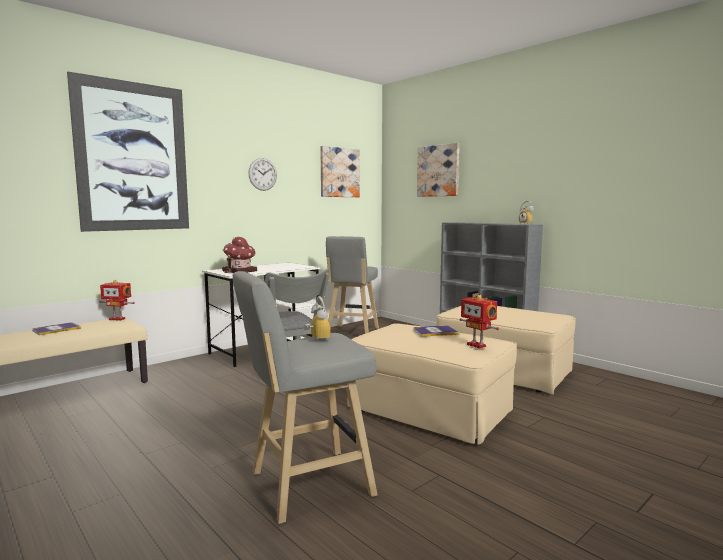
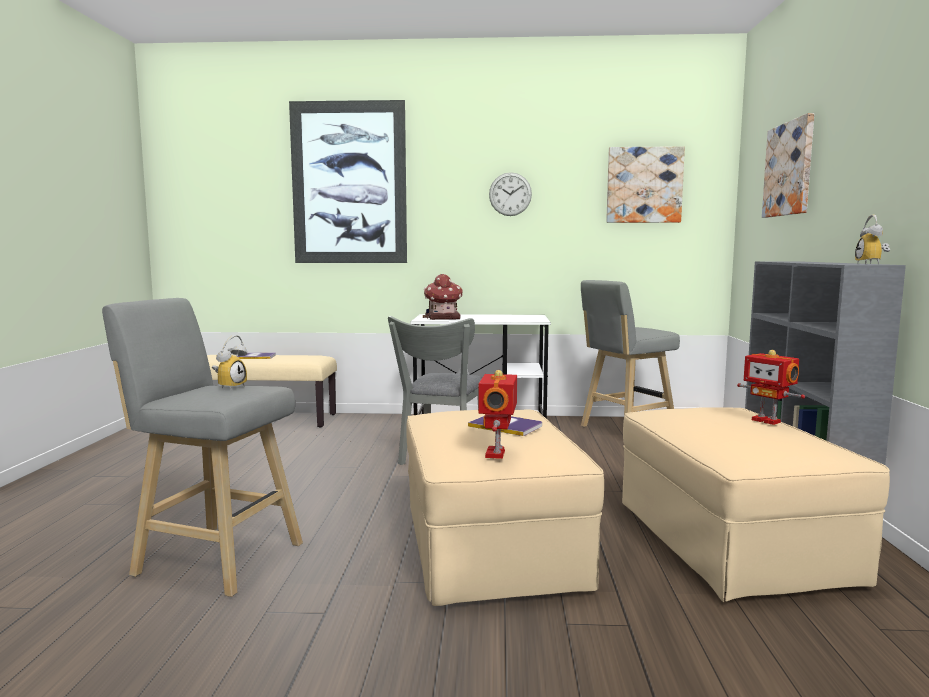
camera: 45 degrees right, 0 degrees up
toy robot [100,280,135,321] -> toy robot moved to [737,350,805,425]

